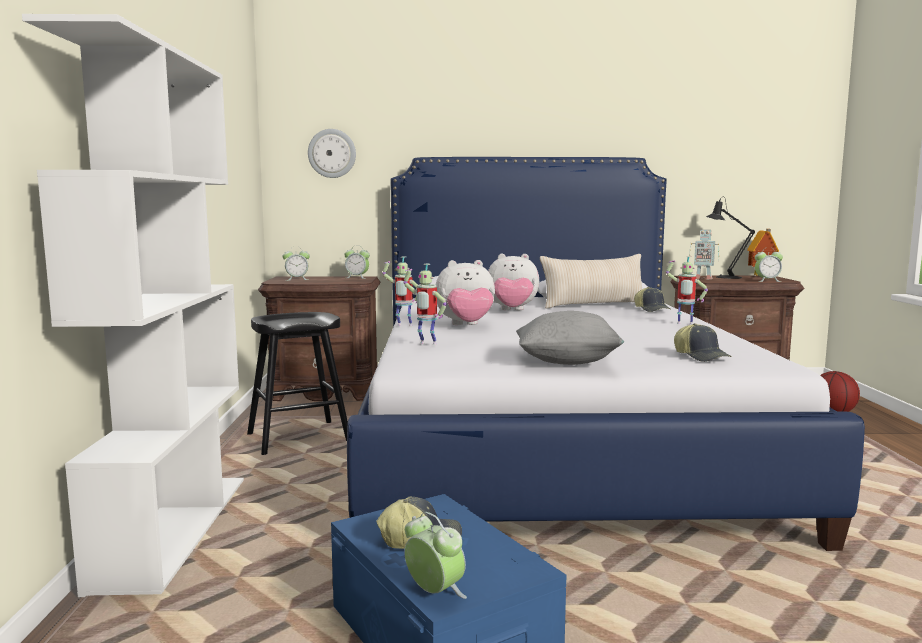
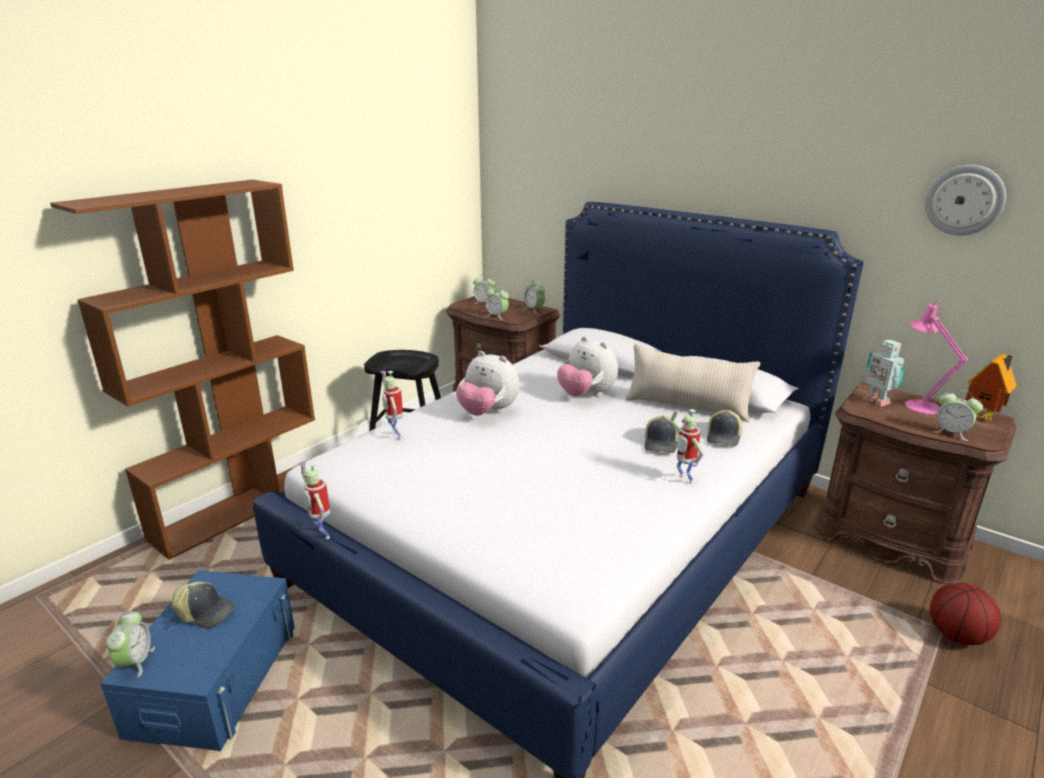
camera: 40 degrees right, 15 degrees up
white bookcase [22,14,244,597] -> brown bookcase [50,180,315,560]
wall clock [308,129,356,178] -> wall clock moved to [925,165,1006,235]
toy robot [382,257,418,326] -> toy robot moved to [297,462,330,539]
grey pillow [516,311,625,365] -> none
cap [674,323,732,362] -> cap moved to [644,416,679,453]
black table lamp [706,197,755,279] -> pink table lamp [905,300,968,414]
none -> alarm clock [486,286,509,320]

